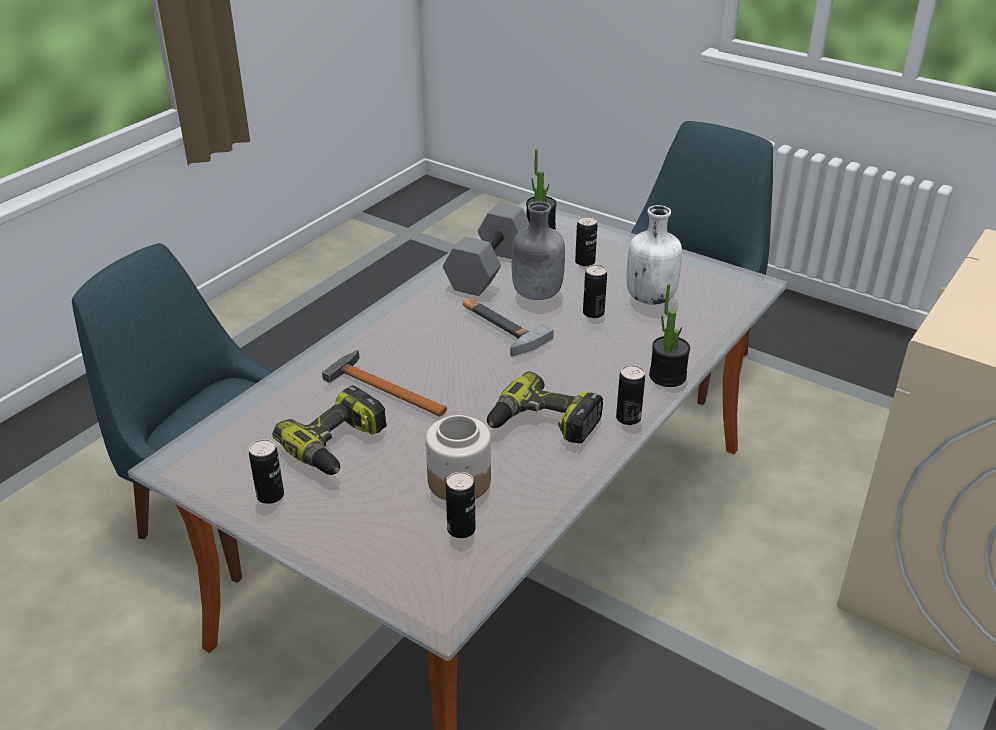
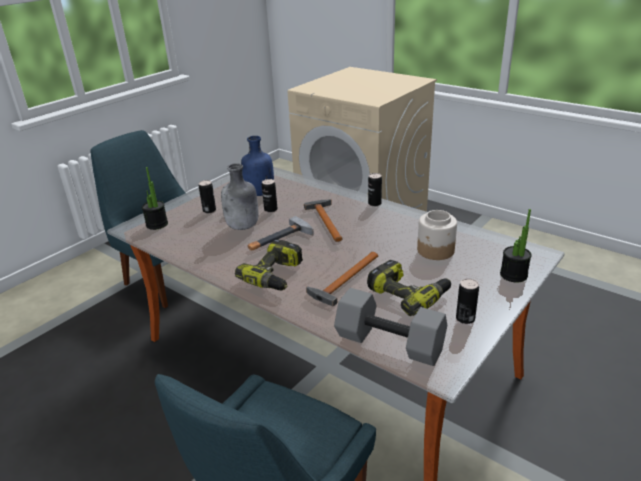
camera: 85 degrees left, 5 degrees down
grey dumbbell [443,203,530,296] -> grey dumbbell moved to [334,288,447,366]
can [446,472,476,538] -> none
power drill [487,371,603,443] -> power drill moved to [235,239,303,291]
white bottle [627,205,682,305] -> blue bottle [241,136,274,196]
potted plant [649,284,690,387] -> potted plant moved to [500,209,532,283]
none -> hammer [304,199,343,242]

